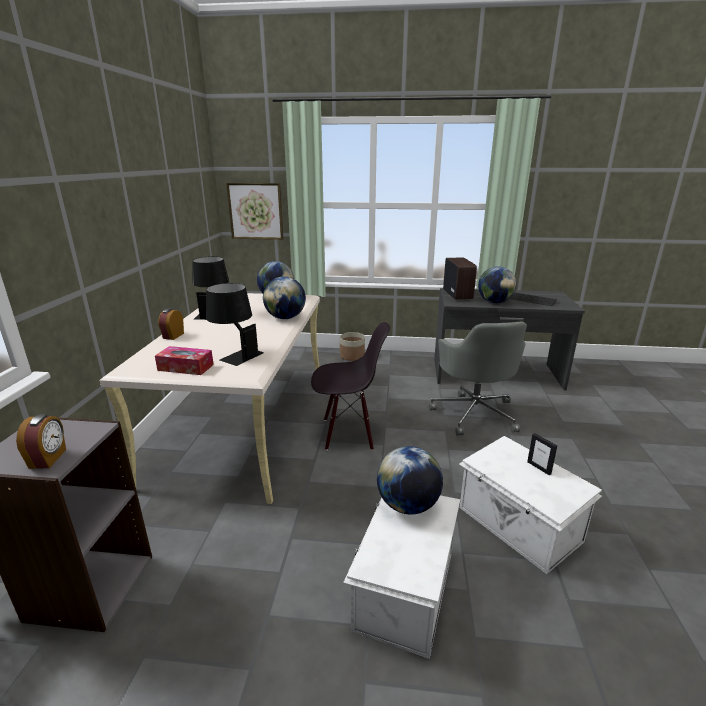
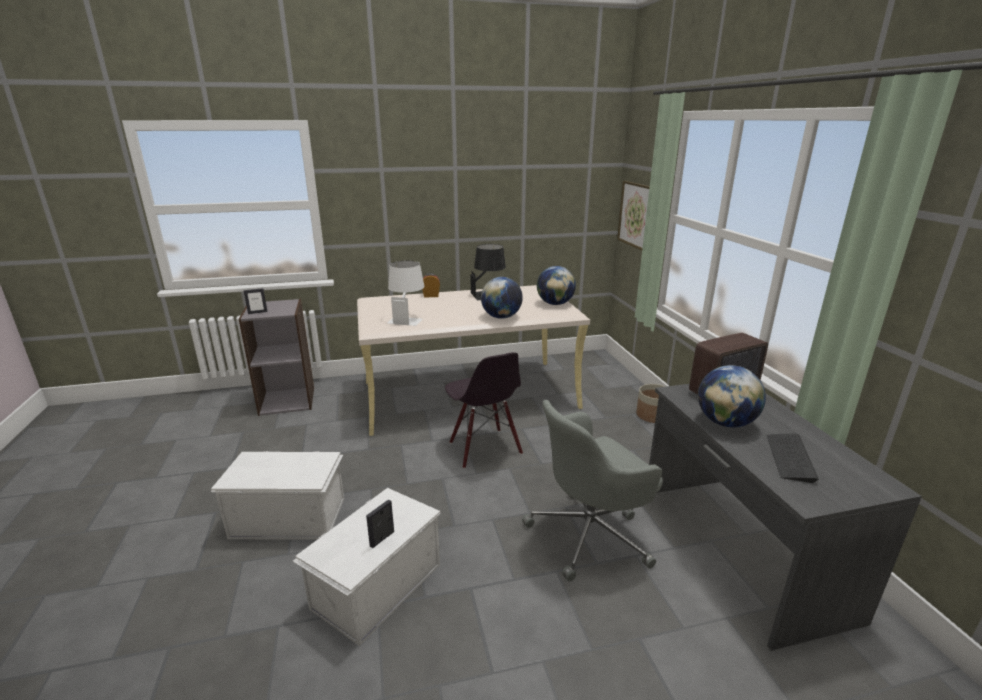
camera: 70 degrees right, 0 degrees up
alarm clock [16,414,66,469] -> picture frame [244,288,268,314]
tissue box [155,346,214,375] -> none
black table lamp [206,283,264,366] -> white table lamp [387,261,424,326]
globe [377,446,443,515] -> none

